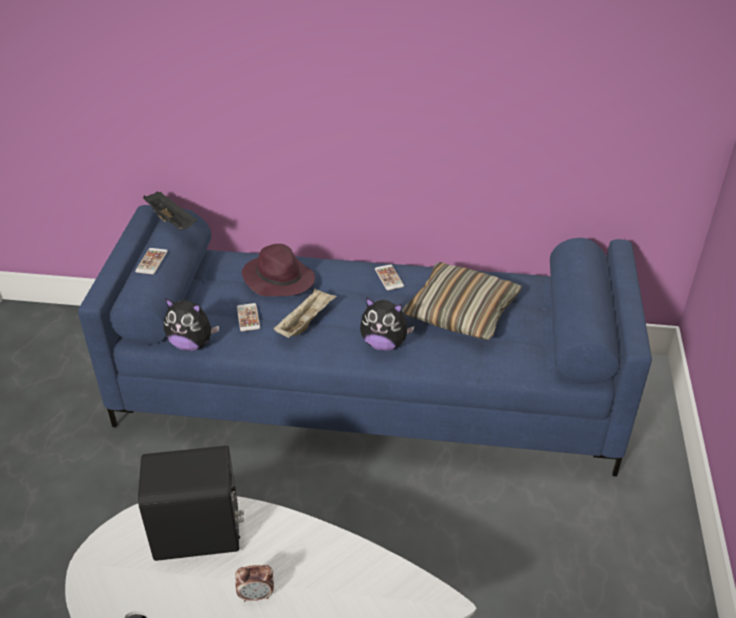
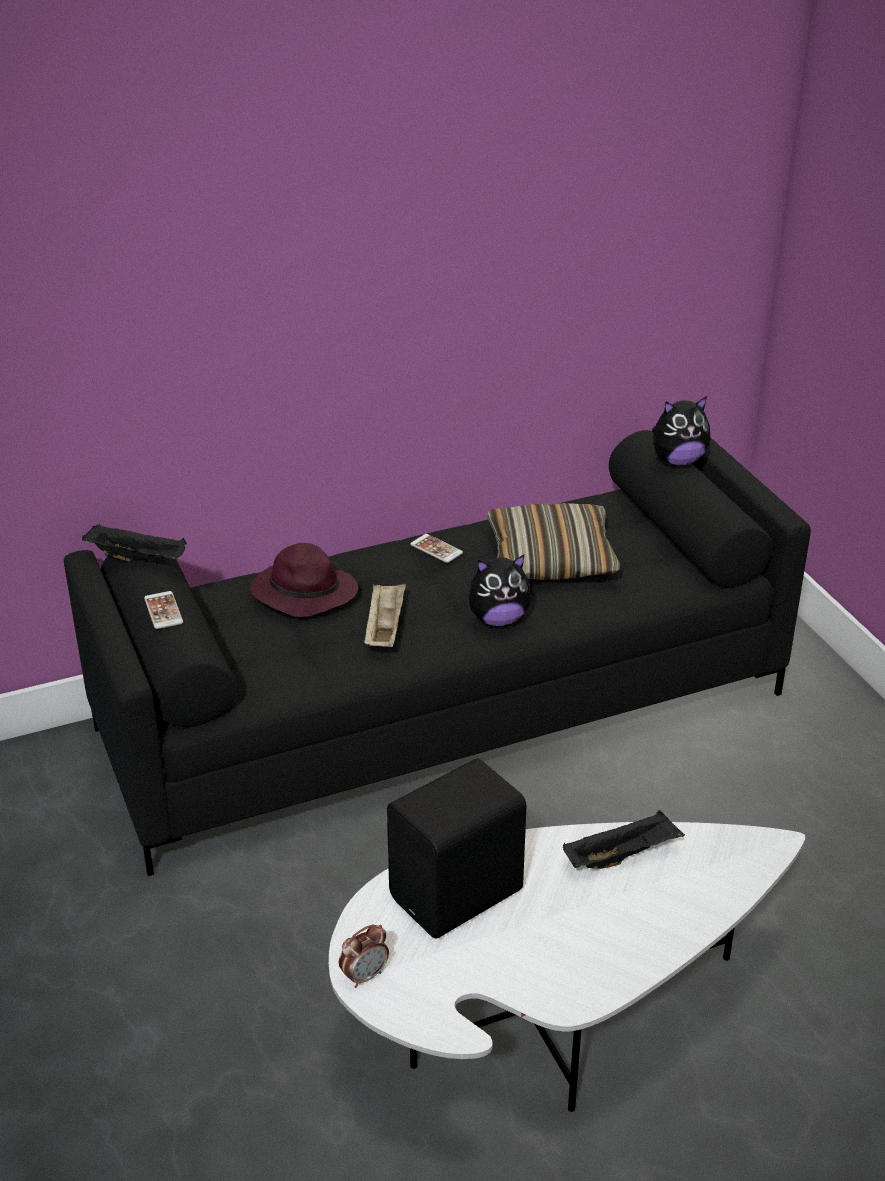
camera: 30 degrees left, 5 degrees down
blue sofa [78,205,652,476] -> black sofa [64,430,811,876]
plush toy [164,298,219,351] -> plush toy moved to [652,396,710,466]
alarm clock [235,565,274,602] -> alarm clock moved to [339,924,389,988]
phone [237,303,260,331] -> none
none -> black tray [563,810,685,869]

